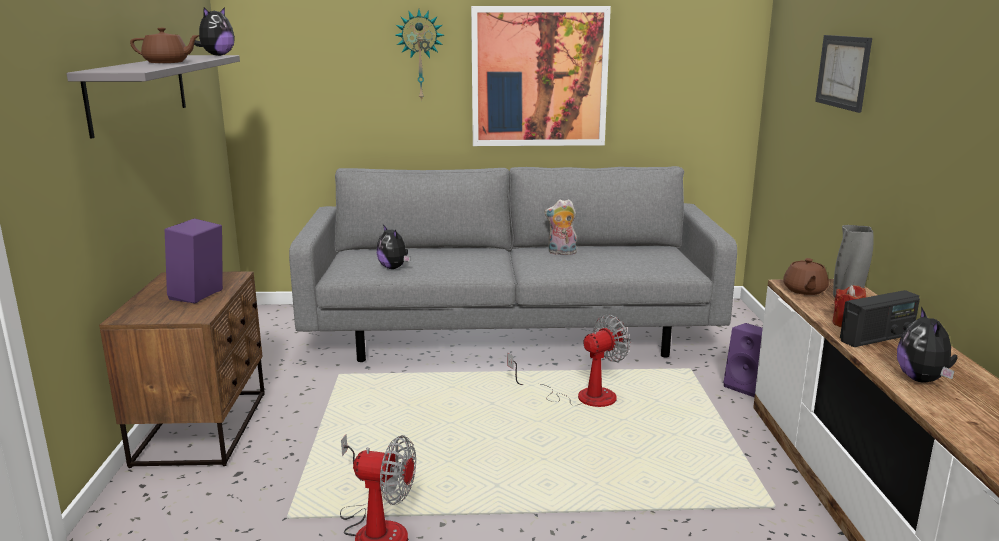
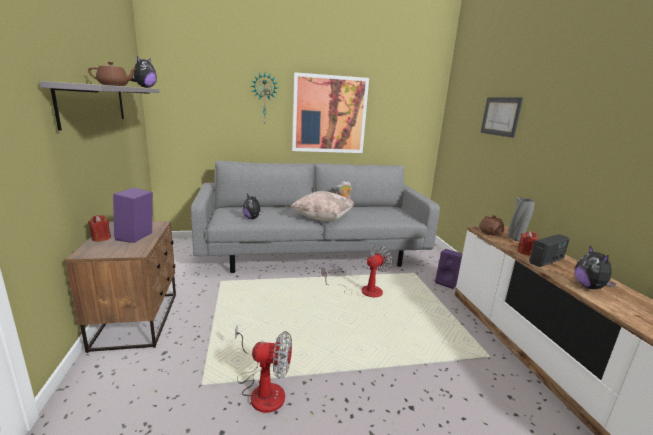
camera: 10 degrees left, 0 degrees up
none -> red candle [88,215,111,242]
none -> beige pillow [291,191,354,221]

